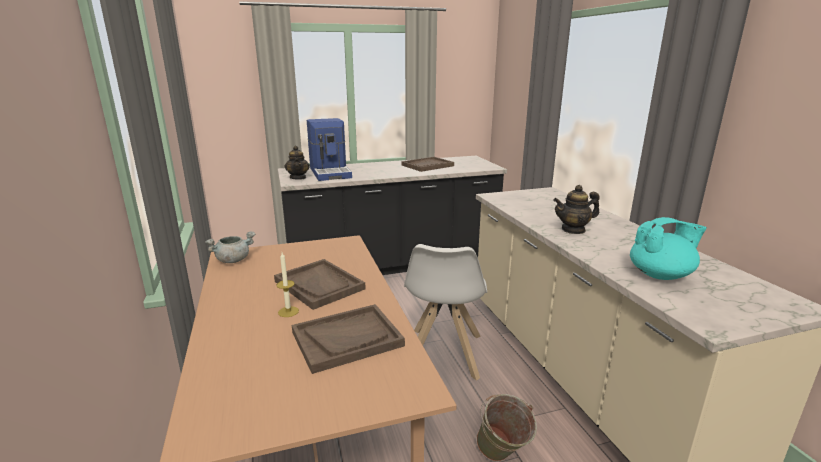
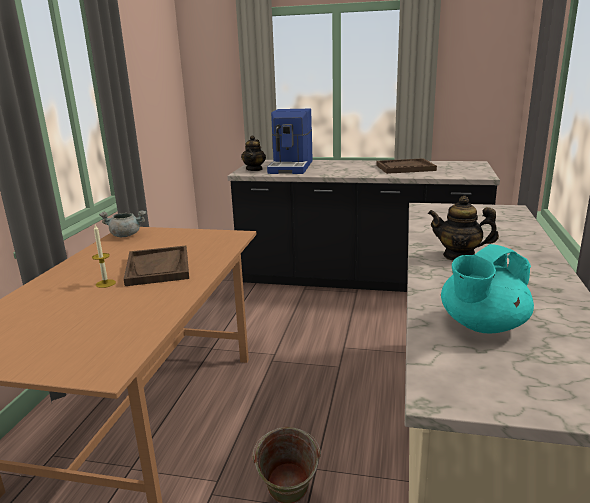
camera: 30 degrees right, 0 degrees up
brown tray [292,304,405,374] -> none
chair [404,244,487,381] -> none
turquoise teapot [630,217,707,280] -> turquoise teapot turned 120 degrees clockwise [441,244,534,334]

